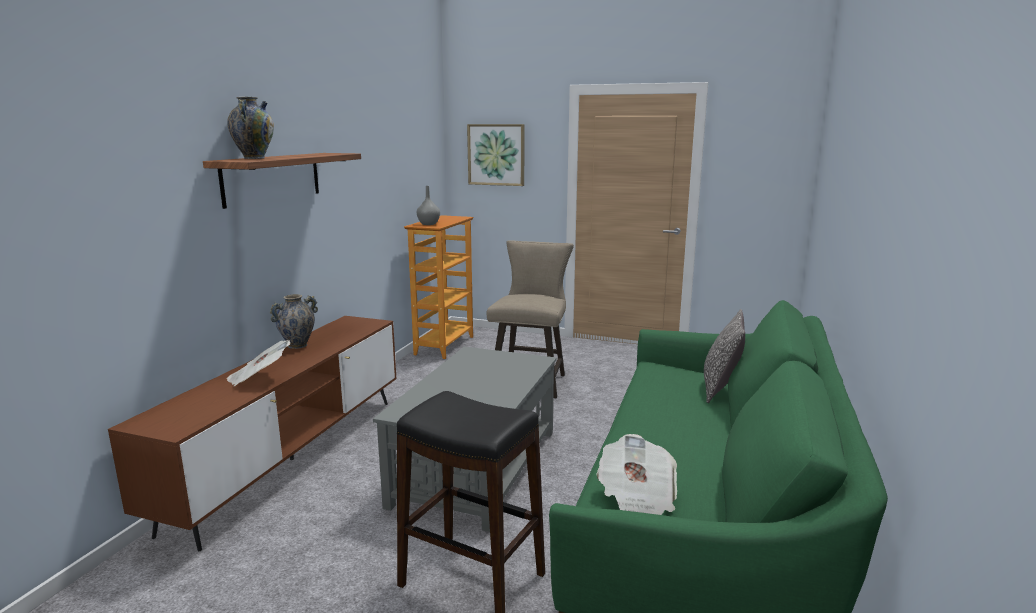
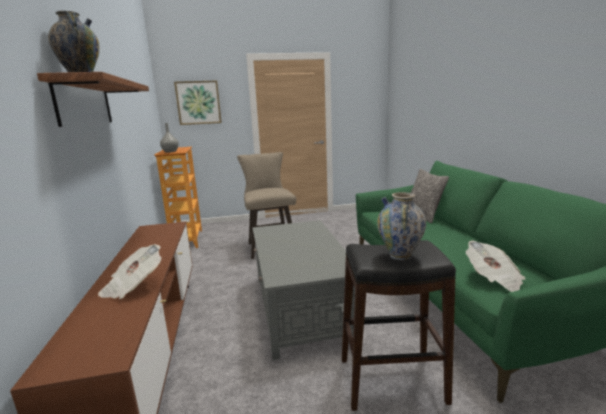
camera: 30 degrees left, 0 degrees up
vase [270,294,318,349] -> vase moved to [377,192,426,260]

